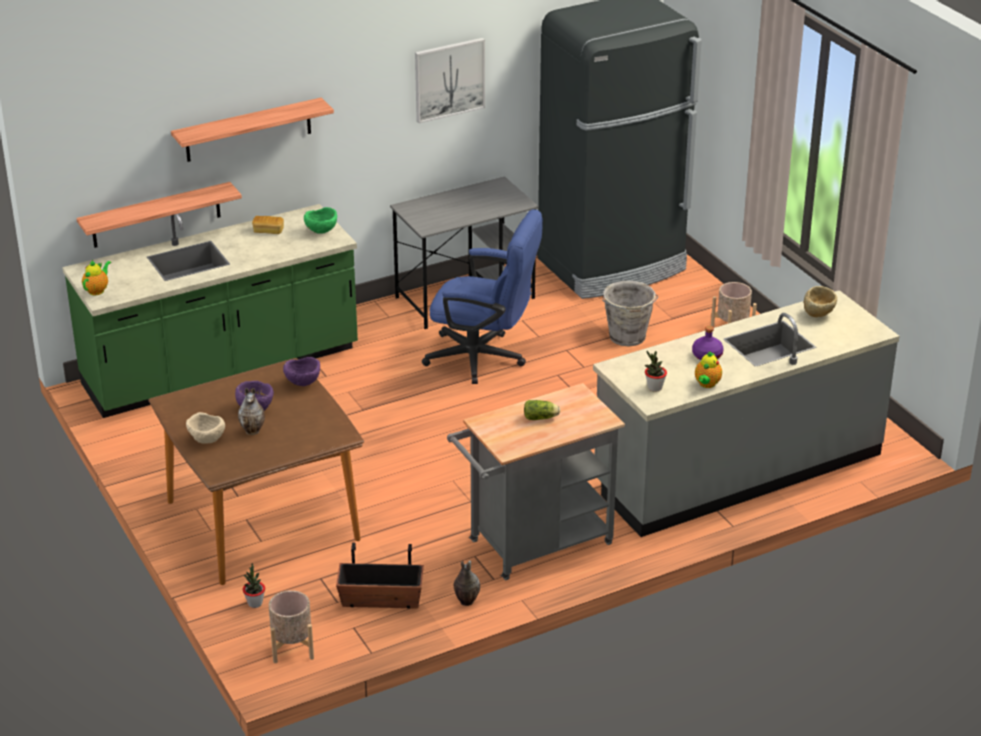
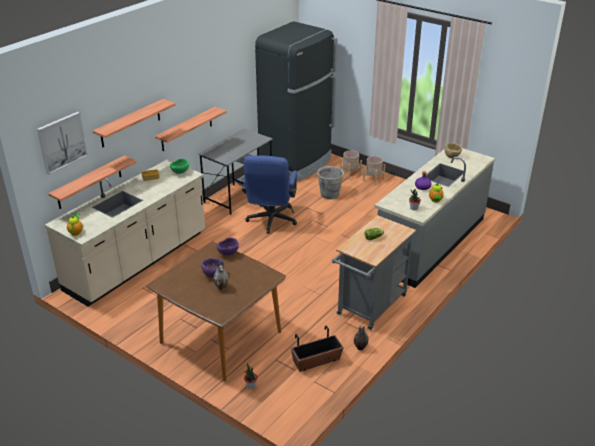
camera: 25 degrees left, 0 degrees up
green counter [62,204,358,418] -> beige counter [45,159,205,307]
beige bowl [186,412,225,444] -> none
beige planter [269,590,314,663] -> beige planter moved to [340,150,362,179]
picture [415,38,485,123] -> picture moved to [37,112,88,174]
blue office chair [422,209,543,384] -> blue office chair turned 105 degrees clockwise [242,155,297,234]
none -> shelf [155,107,227,151]

